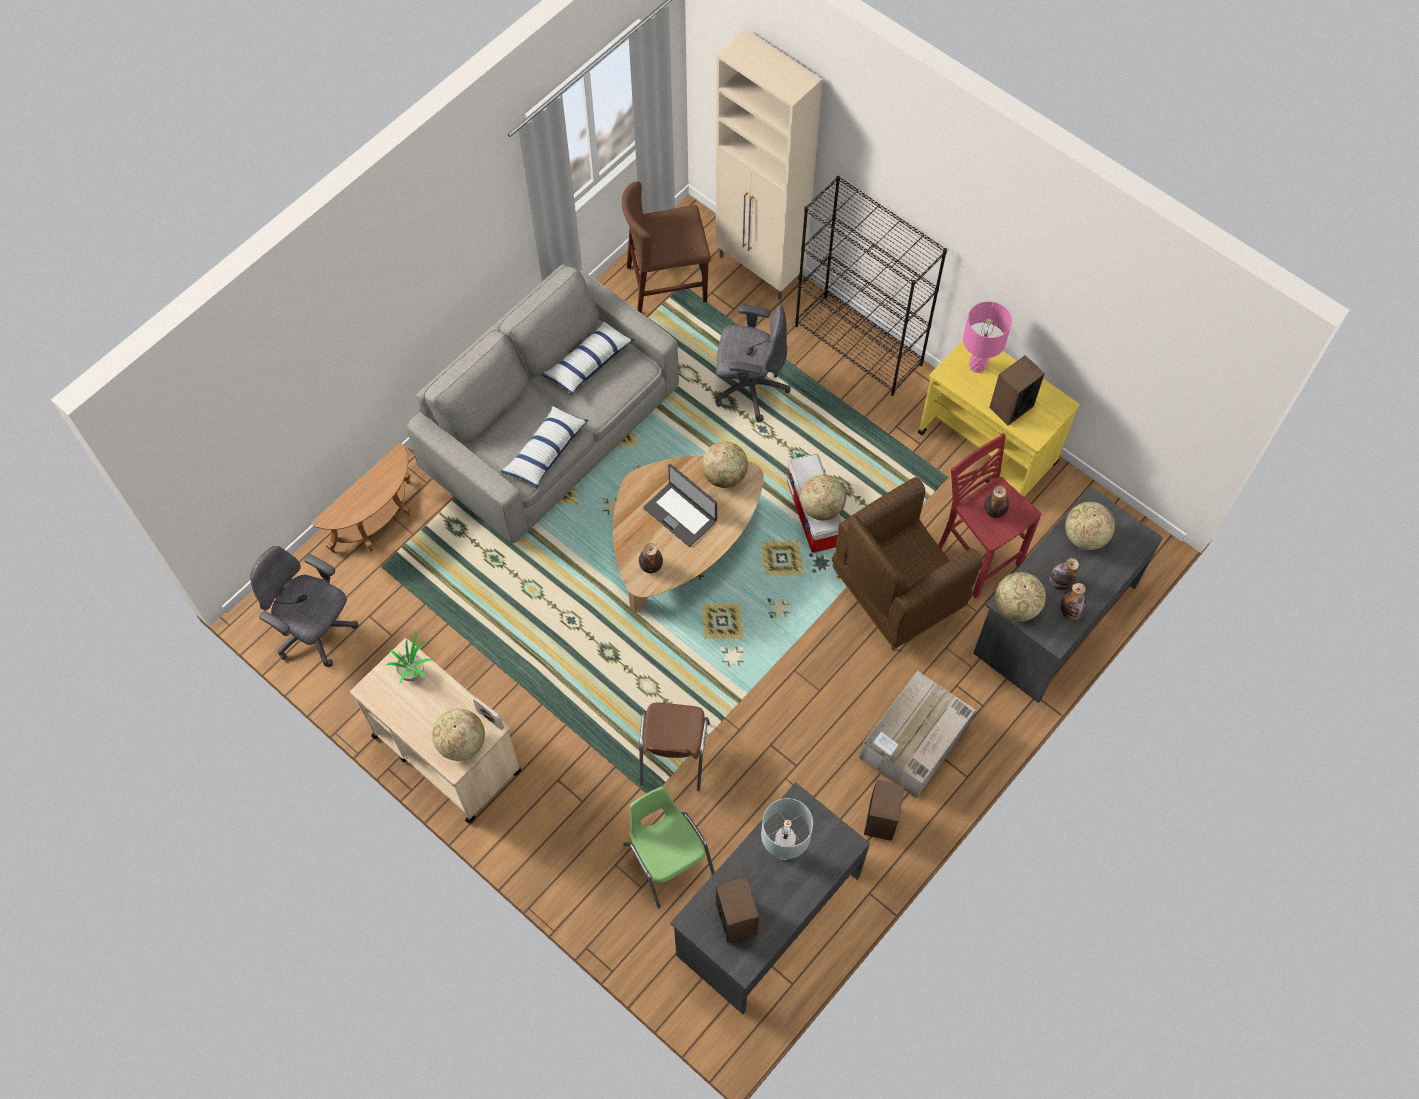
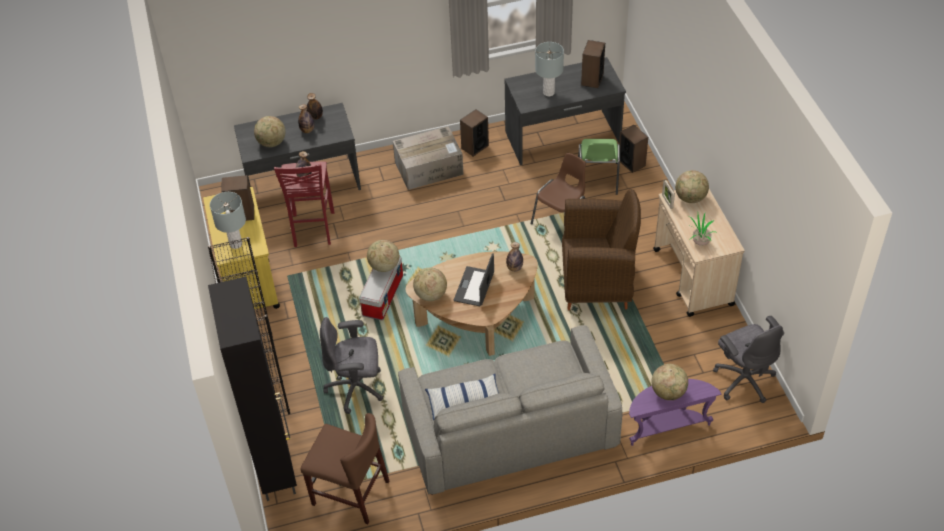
camera: 145 degrees left, 15 degrees down
brown side table [311,443,411,553] -> purple side table [629,379,721,446]
pillow [501,405,589,489] -> none
laptop [643,464,717,547] -> laptop turned 150 degrees counterclockwise [454,253,494,306]
grey office chair [715,305,791,422] -> grey office chair turned 45 degrees counterclockwise [320,317,383,414]
beige cabinet [716,29,823,300] -> black cabinet [208,277,297,501]
brown armchair [832,477,982,650] -> brown armchair moved to [562,189,641,310]
pink table lamp [963,301,1012,373] -> grey table lamp [210,192,246,249]
globe [995,572,1046,621] -> globe moved to [651,364,688,400]
none -> speaker [619,125,648,173]

